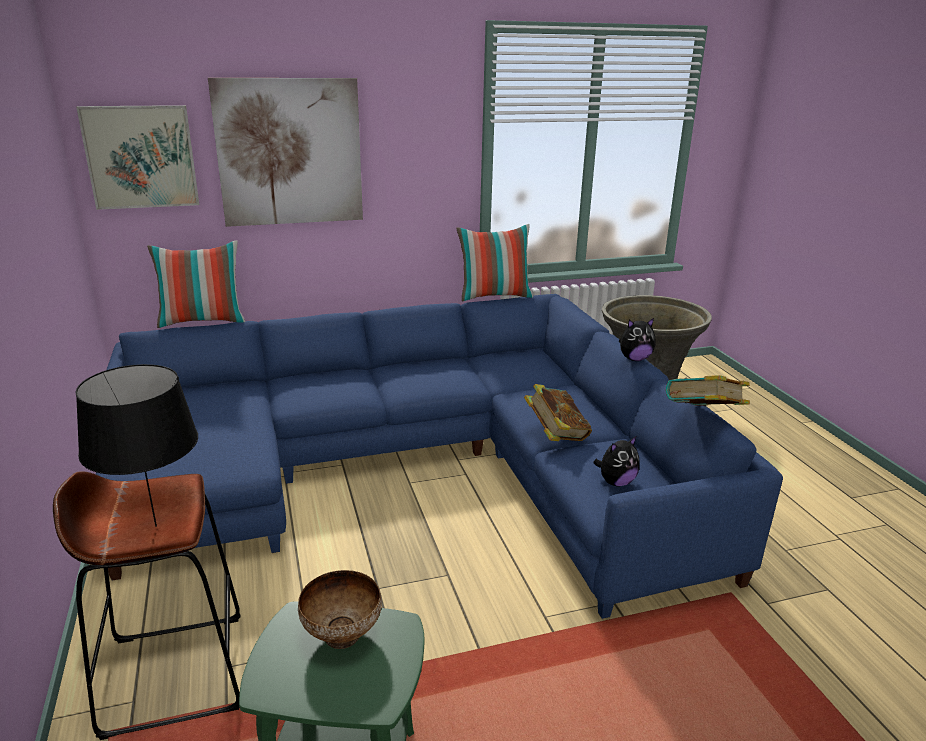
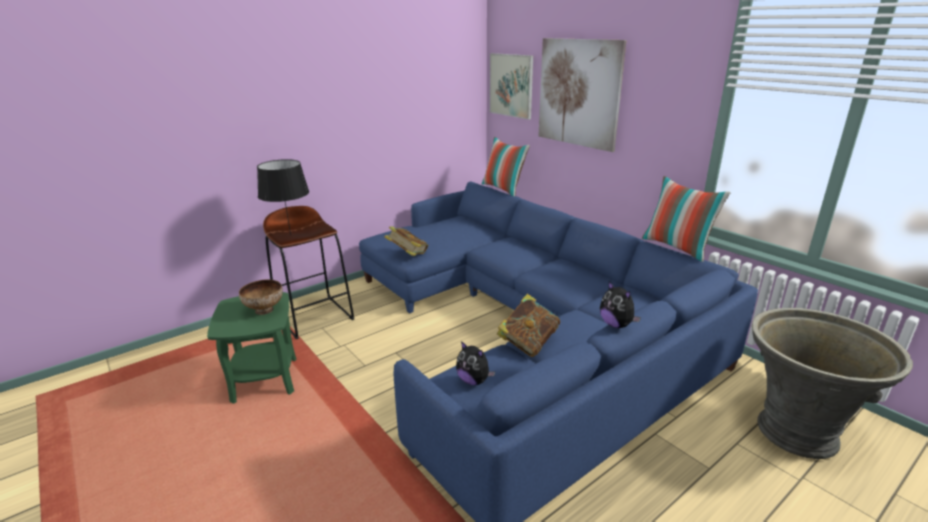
camera: 70 degrees right, 0 degrees up
book [665,375,750,406] -> book moved to [384,227,428,256]

